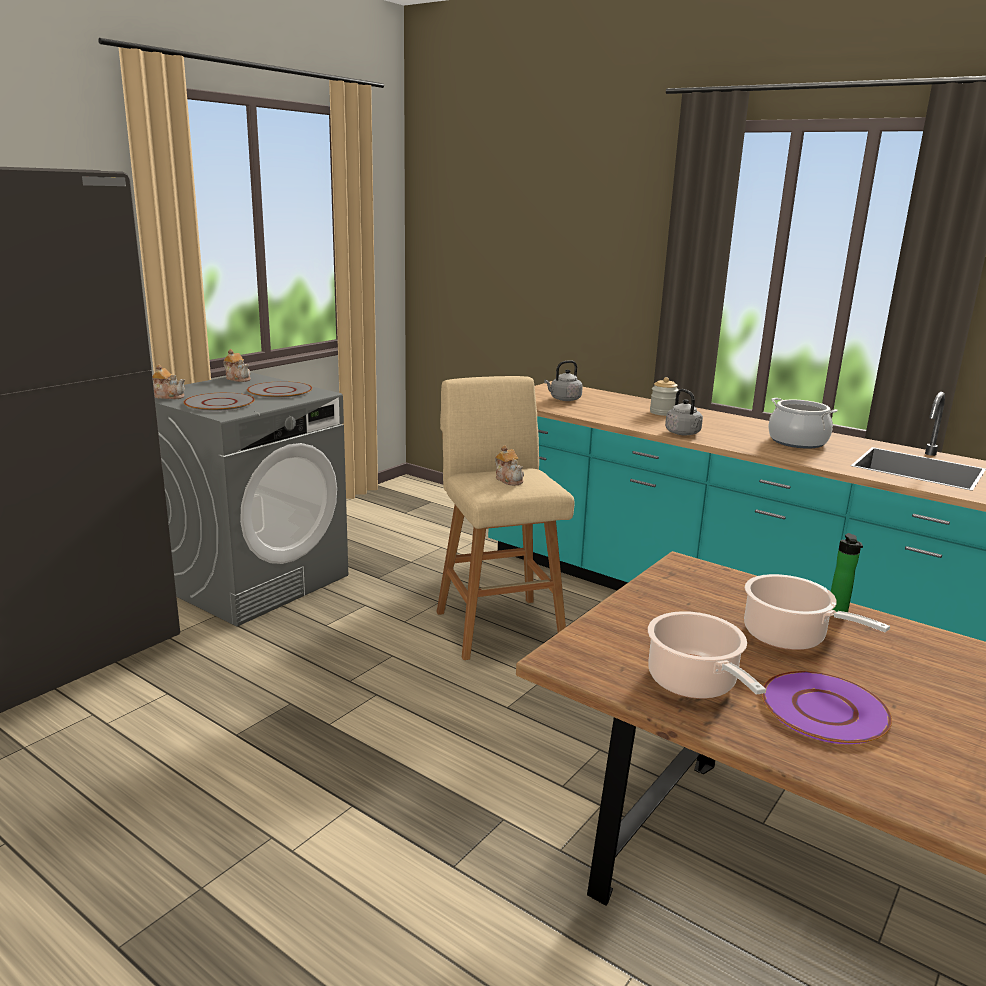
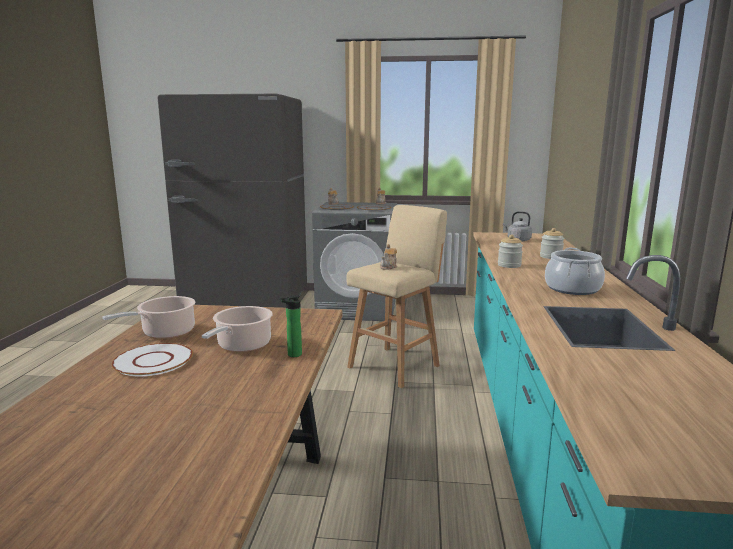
camera: 60 degrees right, 5 degrees down
grey kettle [665,389,703,436] -> jar [498,235,523,268]
purple plate [762,671,892,744] -> white plate [112,343,193,377]

